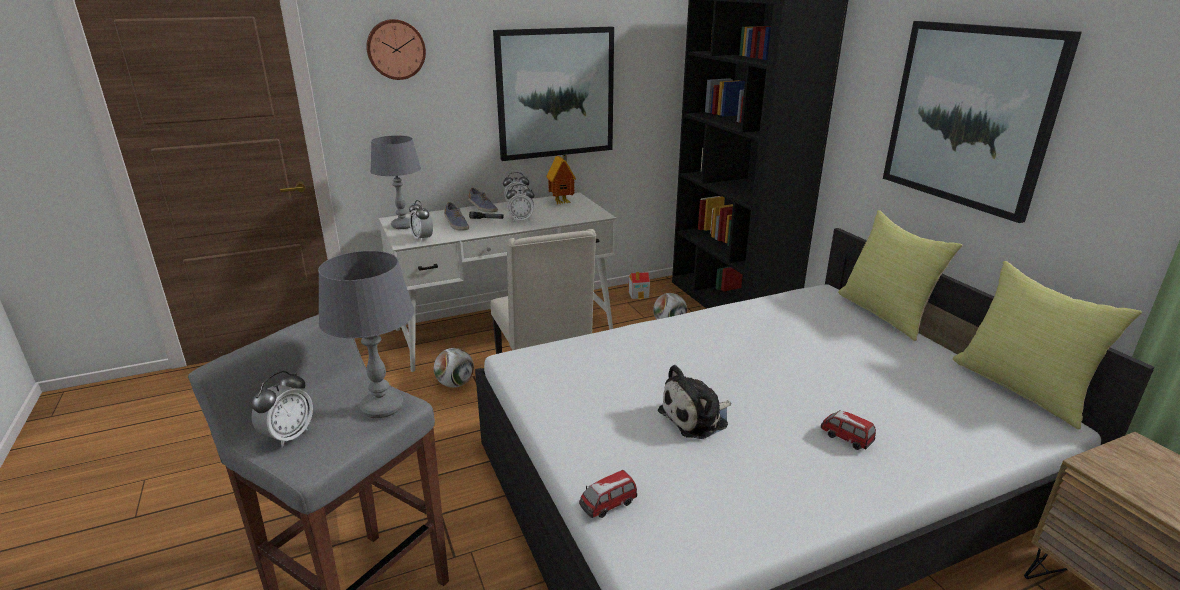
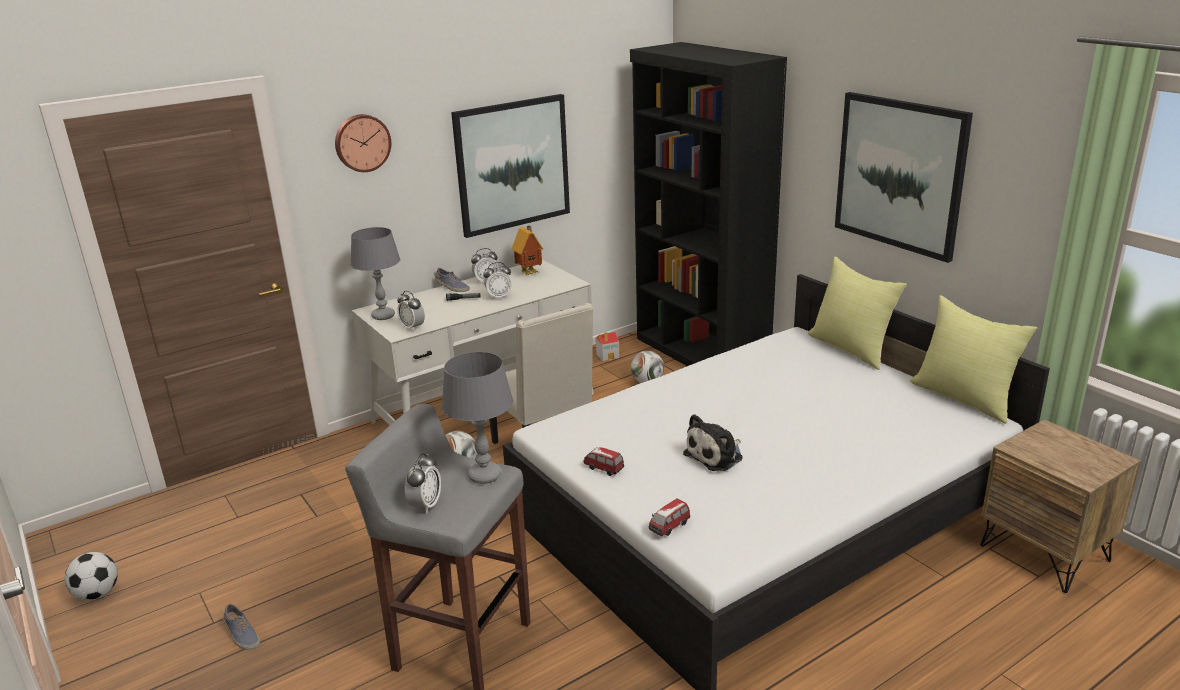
camera: 10 degrees left, 0 degrees up
shoe [444,202,469,231] -> shoe moved to [223,604,260,650]
toy car [821,410,876,450] -> toy car moved to [584,447,624,476]
none -> football [64,552,118,600]

